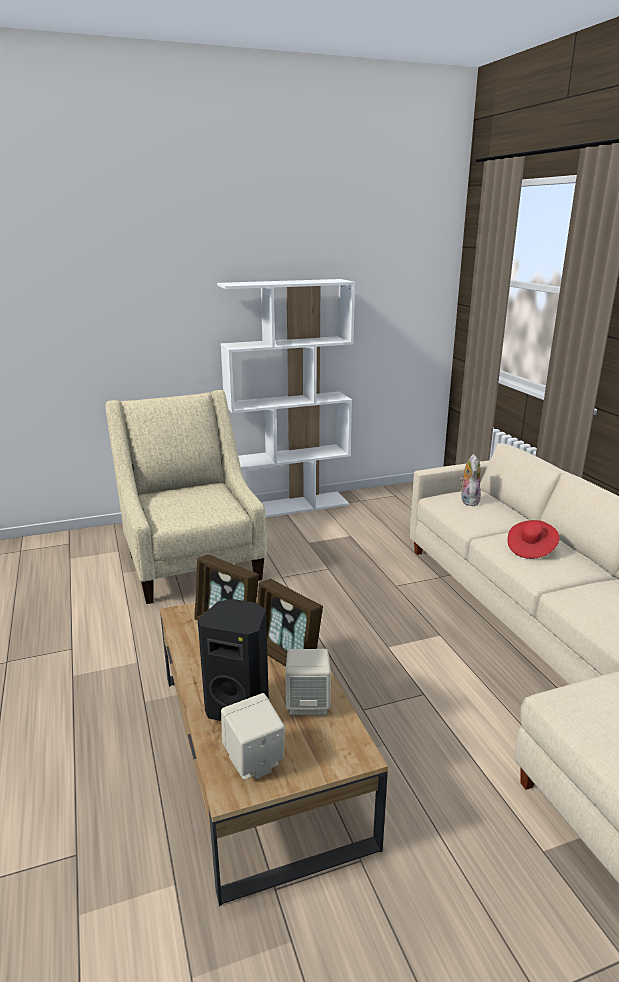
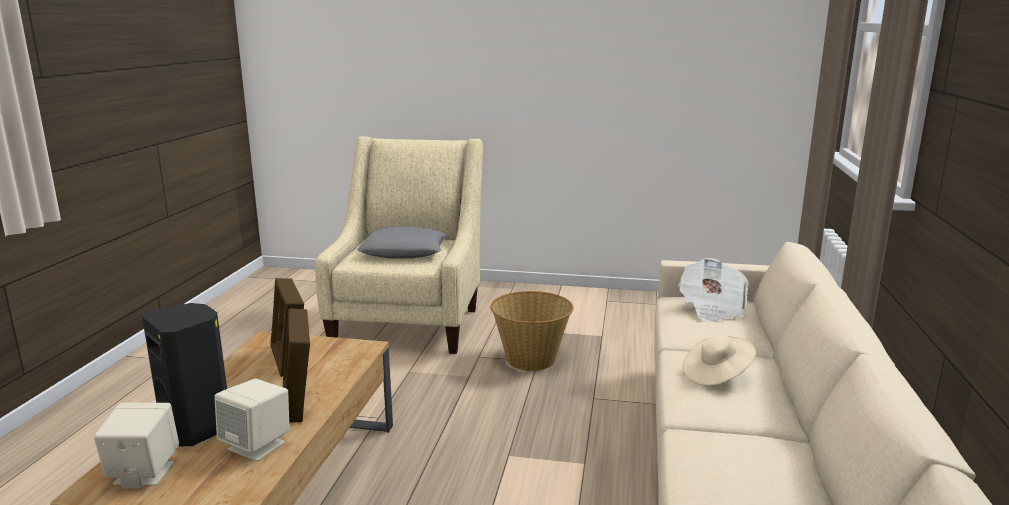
camera: 30 degrees right, 5 degrees down
white bookcase [217,279,355,518] -> none
plush toy [459,454,481,506] -> newspaper [678,258,749,322]
red hat [508,520,559,559] -> beige hat [682,335,756,386]
none -> grey pillow [357,227,447,259]
none -> basket [490,291,574,371]

